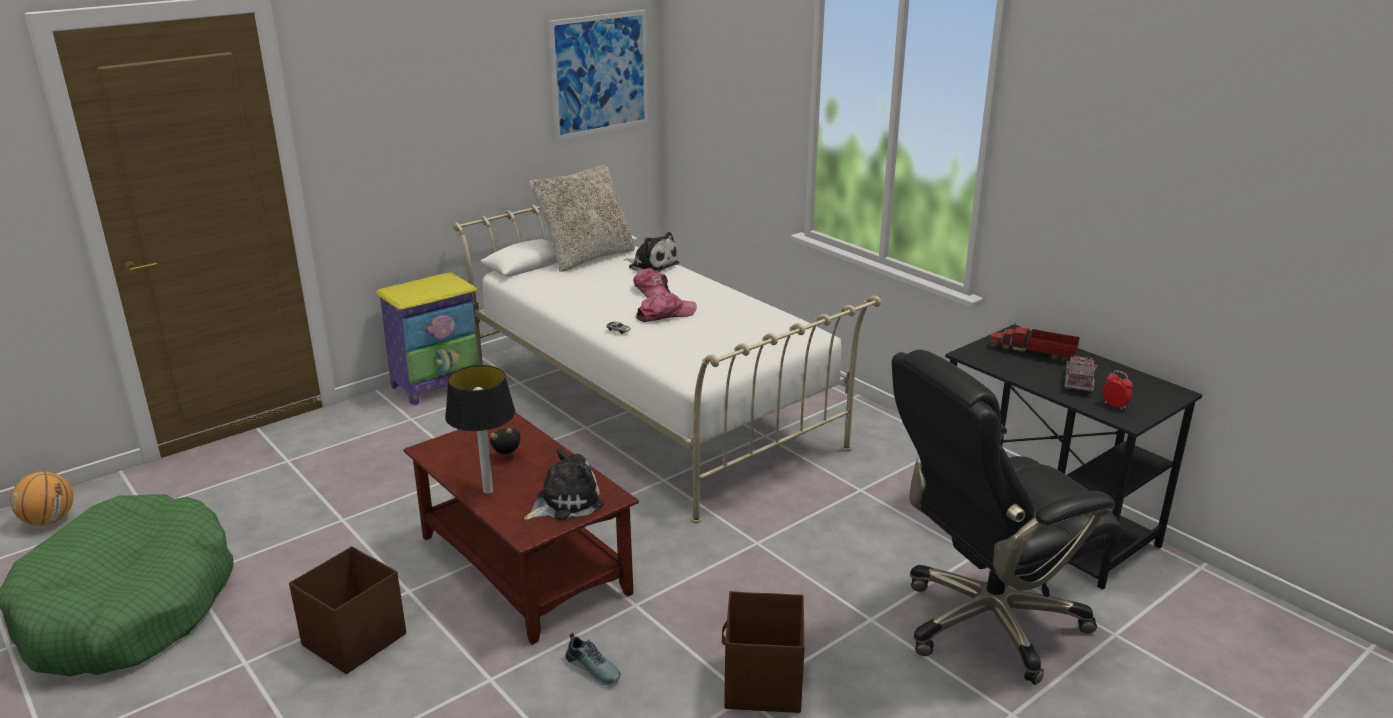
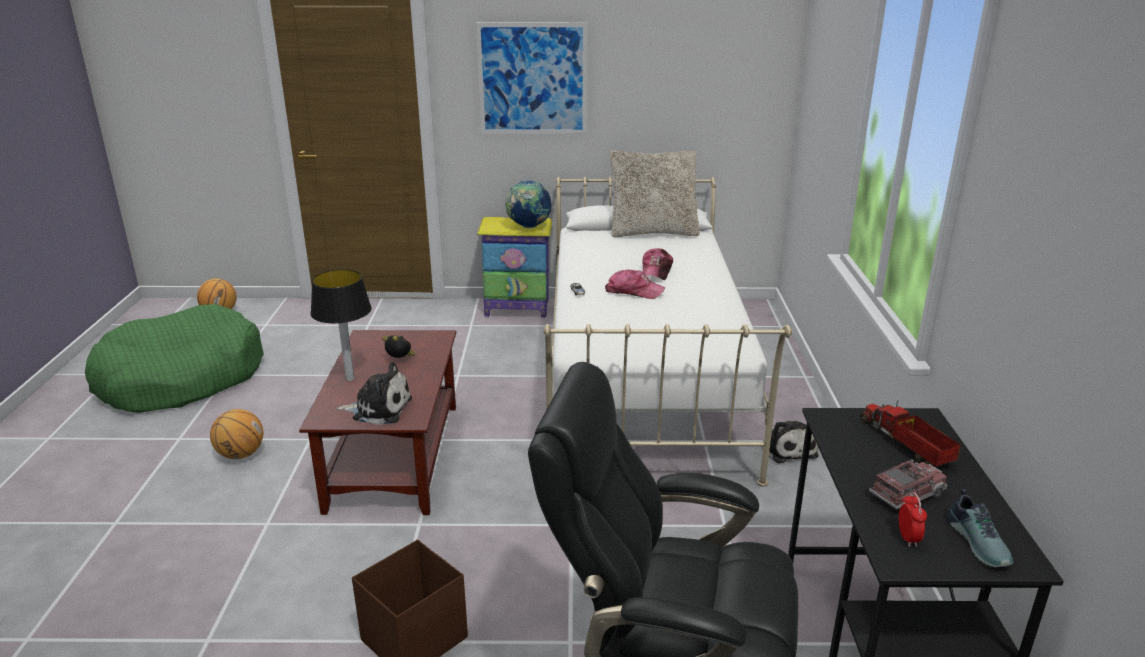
camera: 40 degrees right, 0 degrees up
brown storage box [289,546,406,674] -> basketball [210,409,263,459]
picture [548,10,648,140] -> picture moved to [476,22,587,134]
shoe [566,633,621,685] -> shoe moved to [946,489,1013,567]
plush toy [624,232,679,272] -> plush toy moved to [763,421,819,463]
none -> globe [505,180,551,228]

